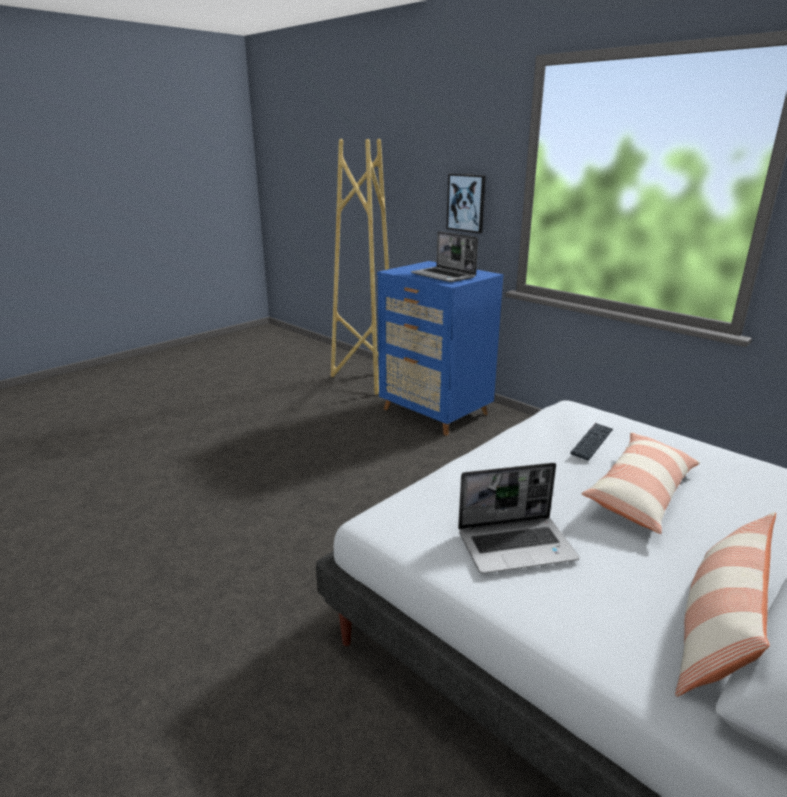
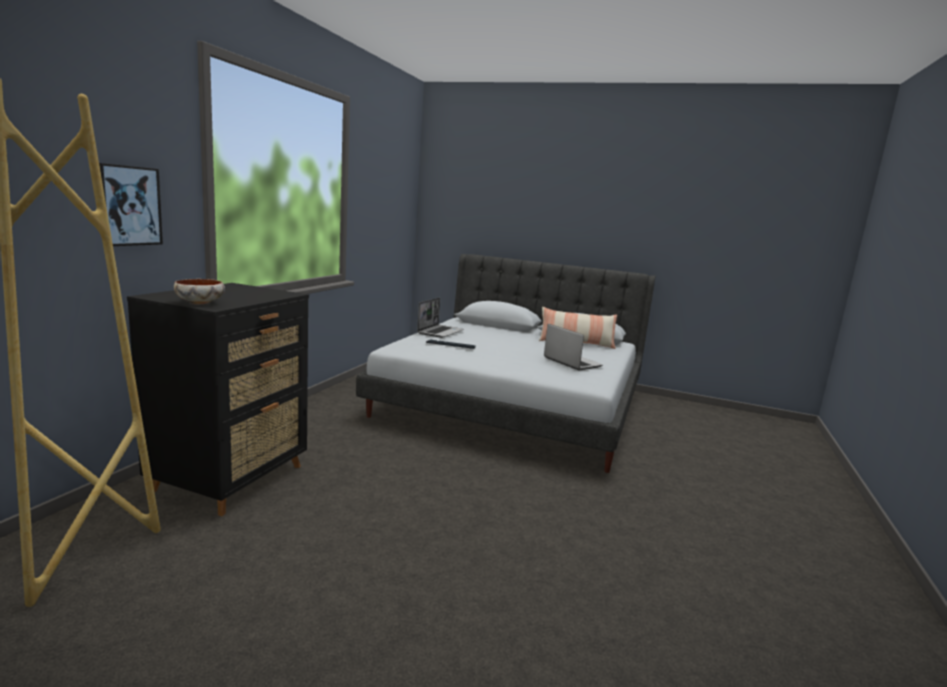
camera: 115 degrees left, 10 degrees down
blue dresser [377,261,504,436] -> black dresser [127,283,309,516]
laptop [411,231,478,282] -> laptop moved to [417,297,464,338]
pillow [581,432,700,534] -> none
none -> bowl [174,279,225,304]

